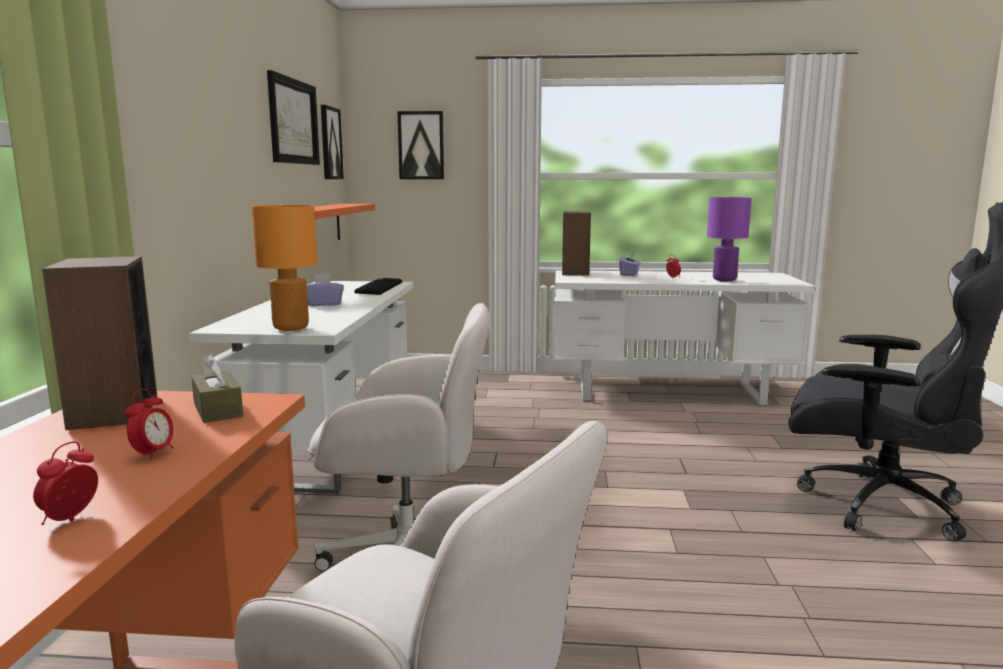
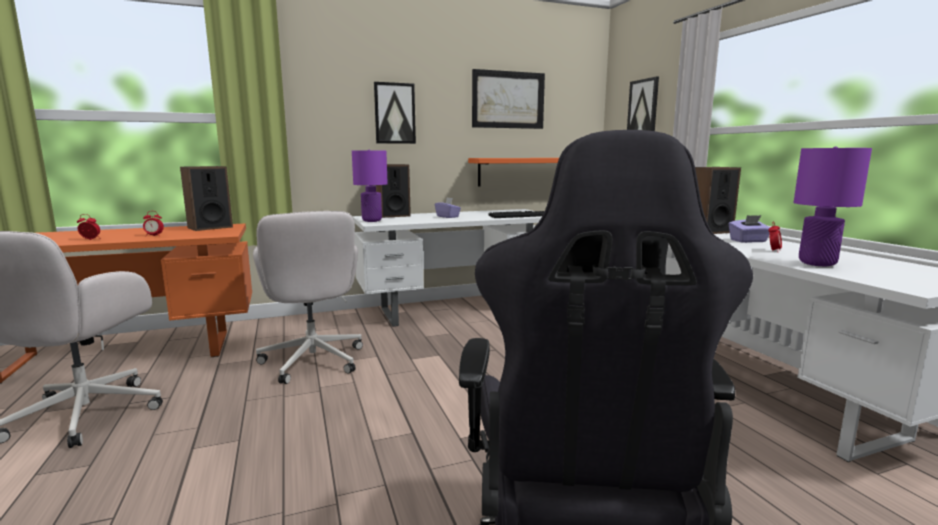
camera: 65 degrees right, 0 degrees up
brown tissue box [191,353,243,423] -> none
orange table lamp [251,204,318,331] -> purple table lamp [352,150,388,222]
picture [321,105,344,179] -> picture moved to [374,82,416,144]
none -> speaker [376,164,411,218]

